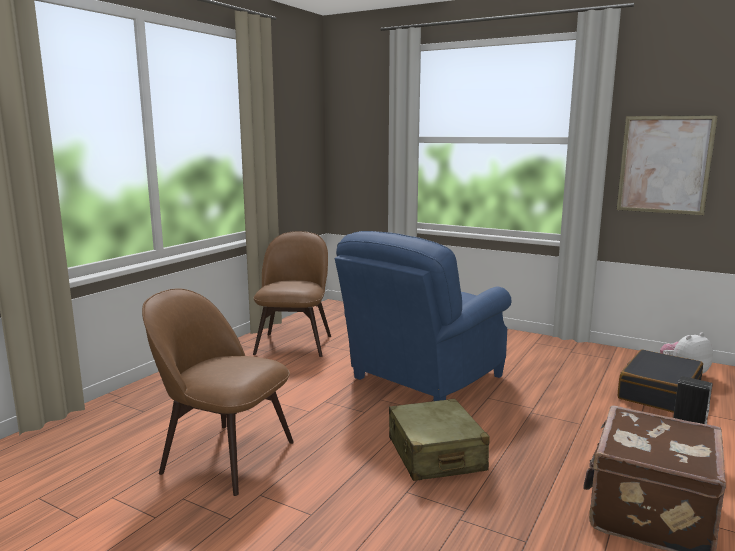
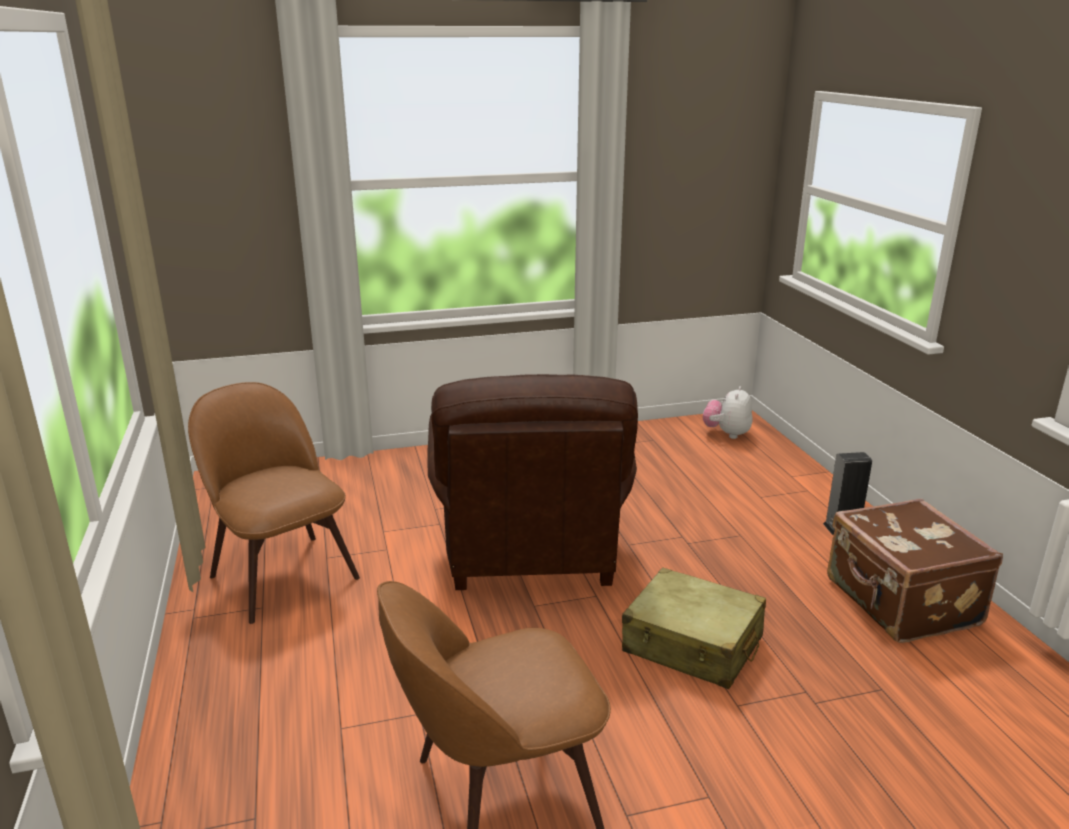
camera: 45 degrees left, 10 degrees up
blue armchair [335,231,511,401] -> brown armchair [428,374,638,590]
picture [617,115,718,215] -> none
black suitcase [618,349,703,413] -> none

